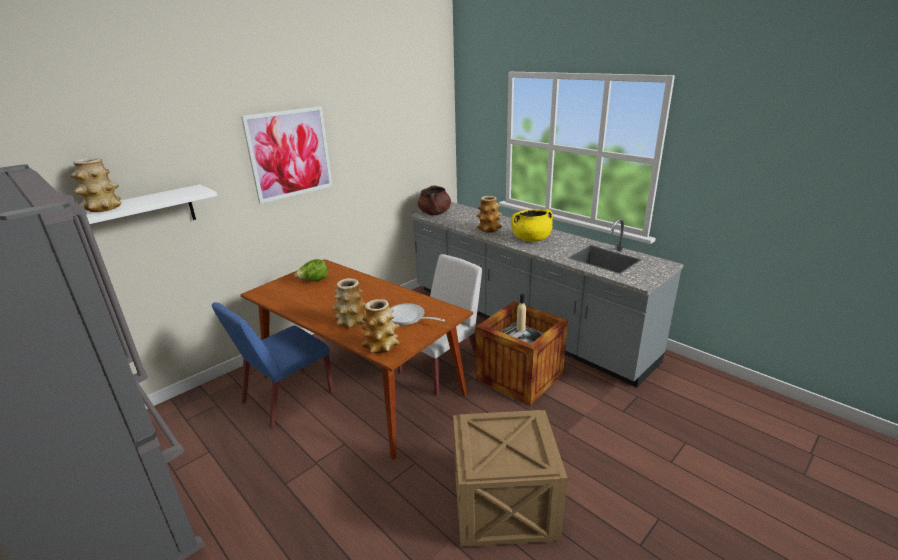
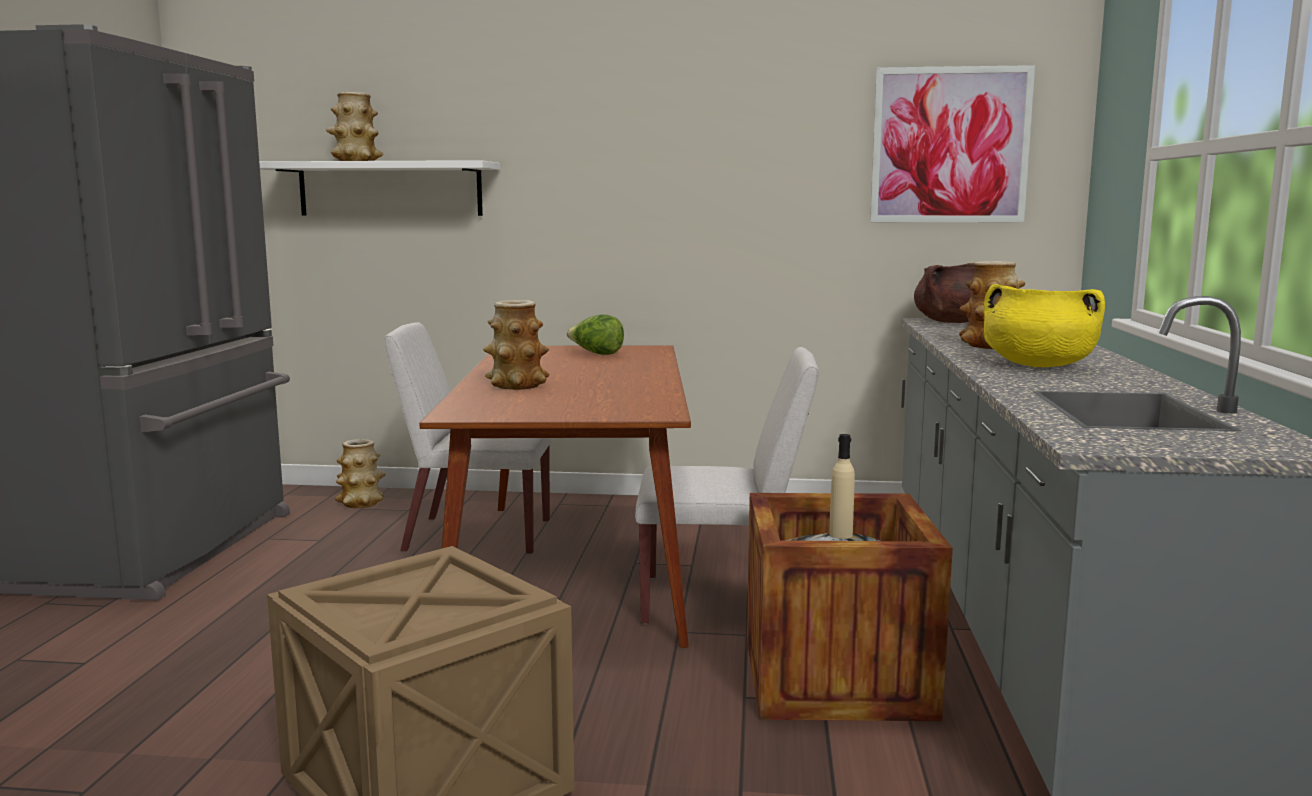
camera: 50 degrees right, 15 degrees down
blue chair [212,302,334,429] -> white chair [384,322,552,555]
picture [241,106,333,204] -> picture moved to [870,65,1035,222]
vase [361,299,399,353] -> vase moved to [335,439,386,508]
frying pan [390,303,445,325] -> none

